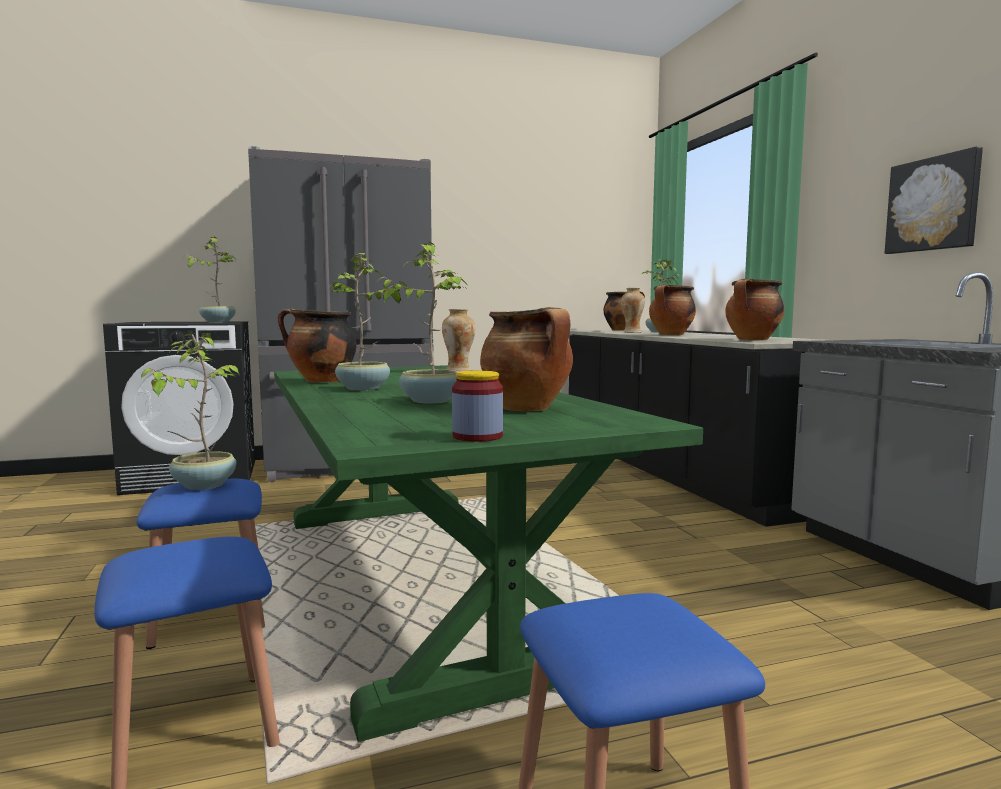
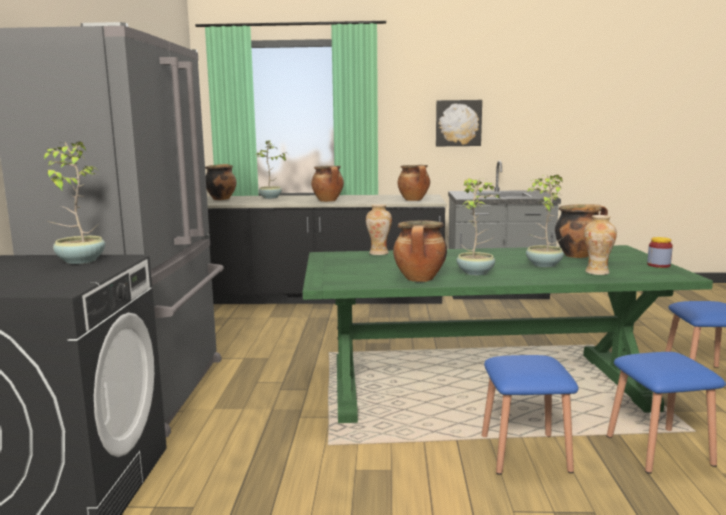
camera: 70 degrees left, 5 degrees up
potted plant [141,334,239,490] -> none
vase [621,288,645,333] -> vase moved to [584,215,617,275]

